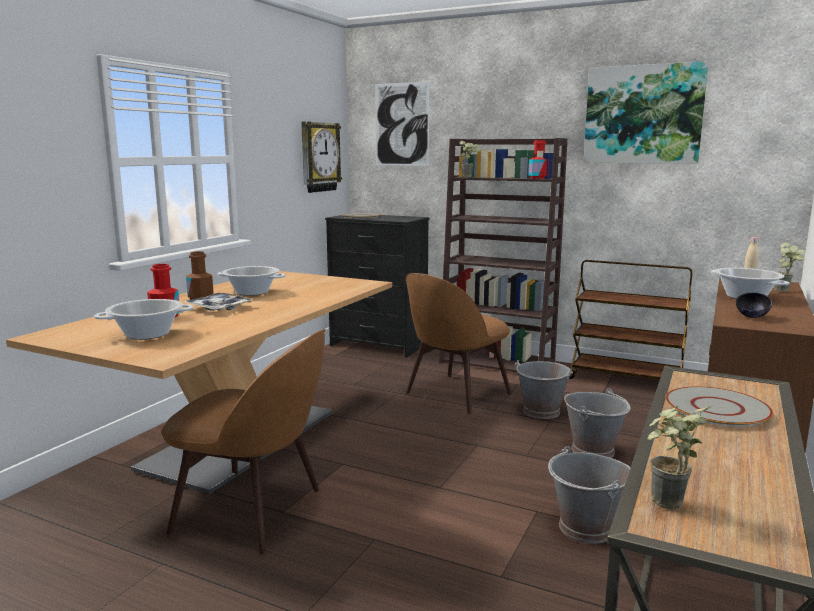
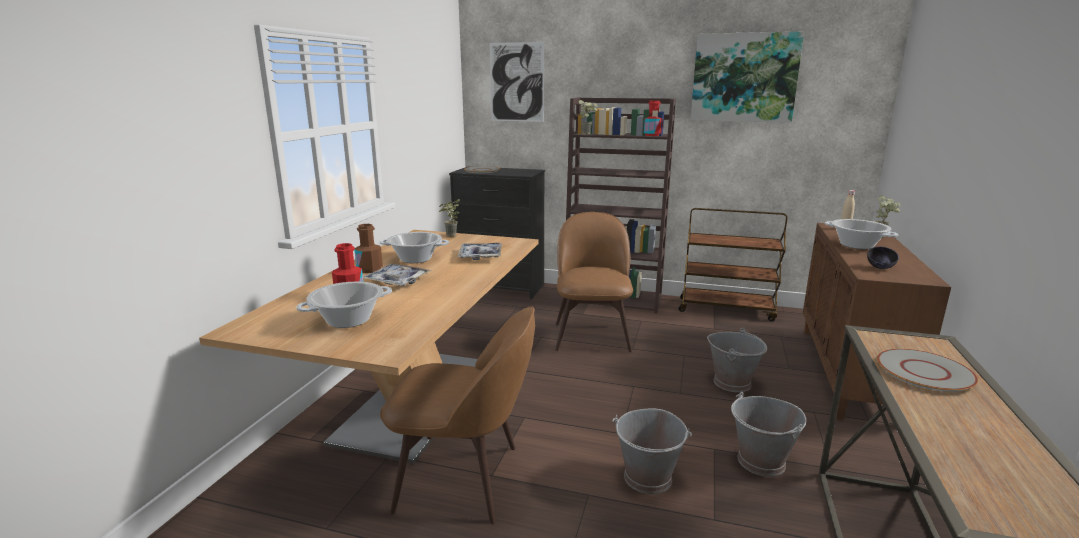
camera: 10 degrees left, 5 degrees up
wall clock [301,122,342,193] -> none
brown chair [406,273,512,414] -> brown chair turned 150 degrees clockwise [555,212,633,352]
grey bucket [515,360,573,419] -> grey bucket moved to [612,408,692,494]
potted plant [647,404,711,510] -> potted plant moved to [439,200,460,237]
none -> tray [458,243,502,260]

